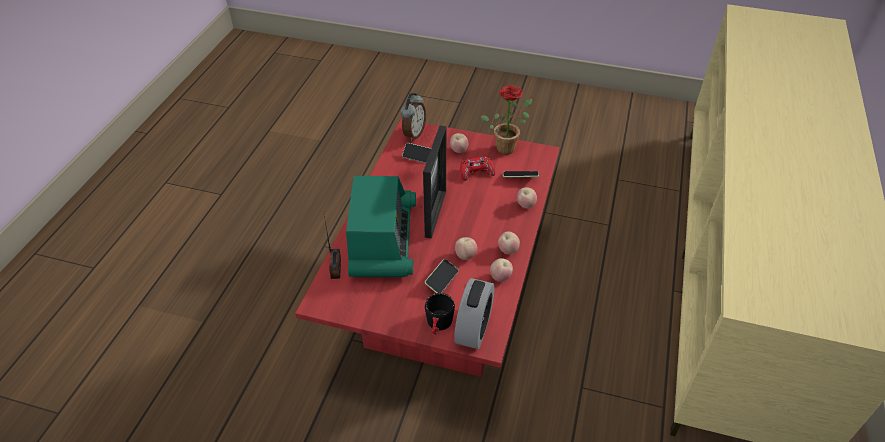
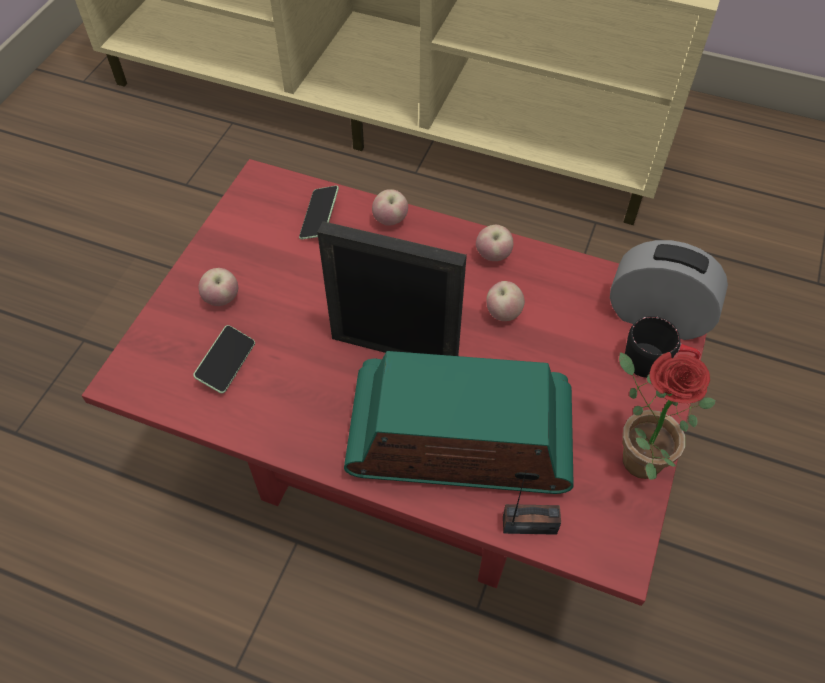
camera: 85 degrees left, 10 degrees up
alarm clock [401,93,426,141] -> none
phone [425,259,459,293] -> none
red game controller [460,157,495,181] -> none
potted plant [480,85,532,155] -> potted plant moved to [619,352,716,480]
apple [490,258,513,282] -> none

